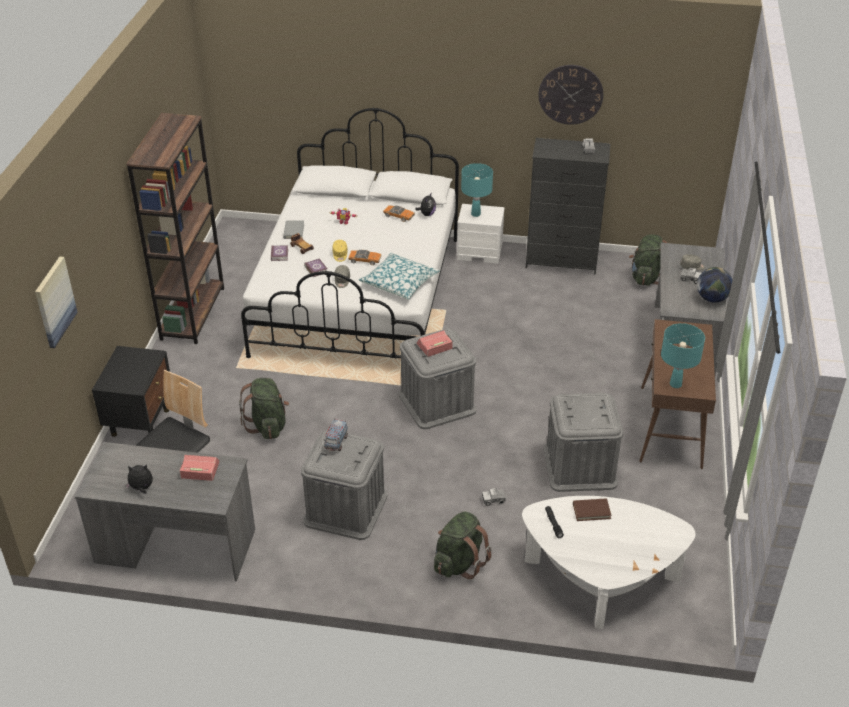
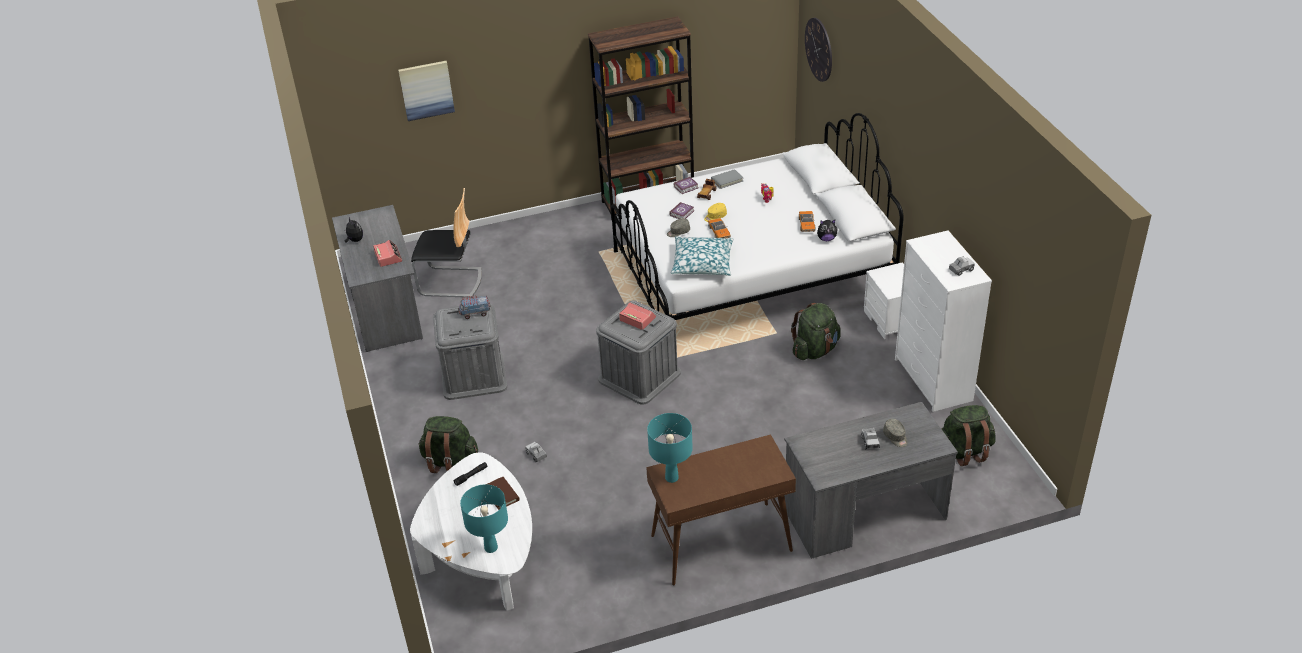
camera: 65 degrees right, 0 degrees up
black nightstand [92,346,170,437] -> none
green backpack [239,378,289,439] -> green backpack moved to [791,303,841,360]
turquoise table lamp [461,163,493,217] -> turquoise table lamp moved to [460,484,508,553]
black dresser [526,138,611,275] -> white dresser [895,231,992,412]
wall clock [538,65,603,125] -> wall clock moved to [805,18,832,82]
grey storage box [544,393,623,492] -> none
globe [697,267,733,303] -> none

